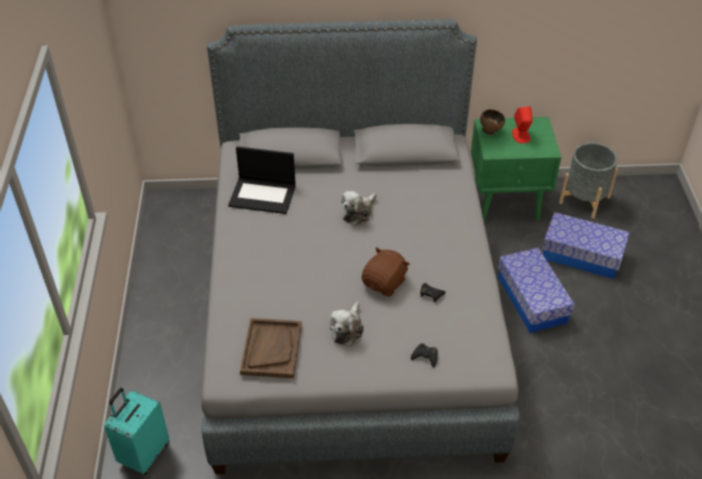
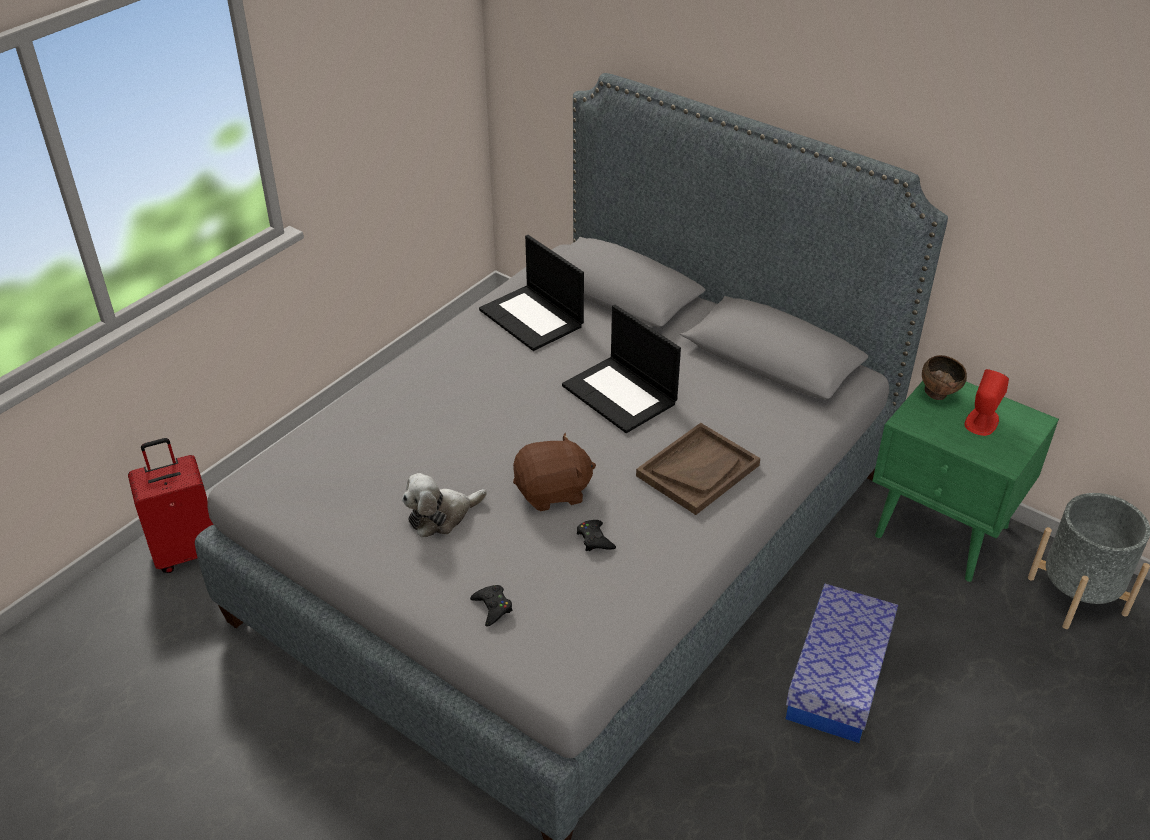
camera: 40 degrees right, 5 degrees down
turquoise suitcase [104,388,169,475] -> red suitcase [128,438,214,573]
brown tray [240,318,302,378] -> brown tray moved to [636,423,760,515]
plush toy [341,191,377,226] -> laptop [562,305,681,433]
storage box [542,212,630,279] -> none

